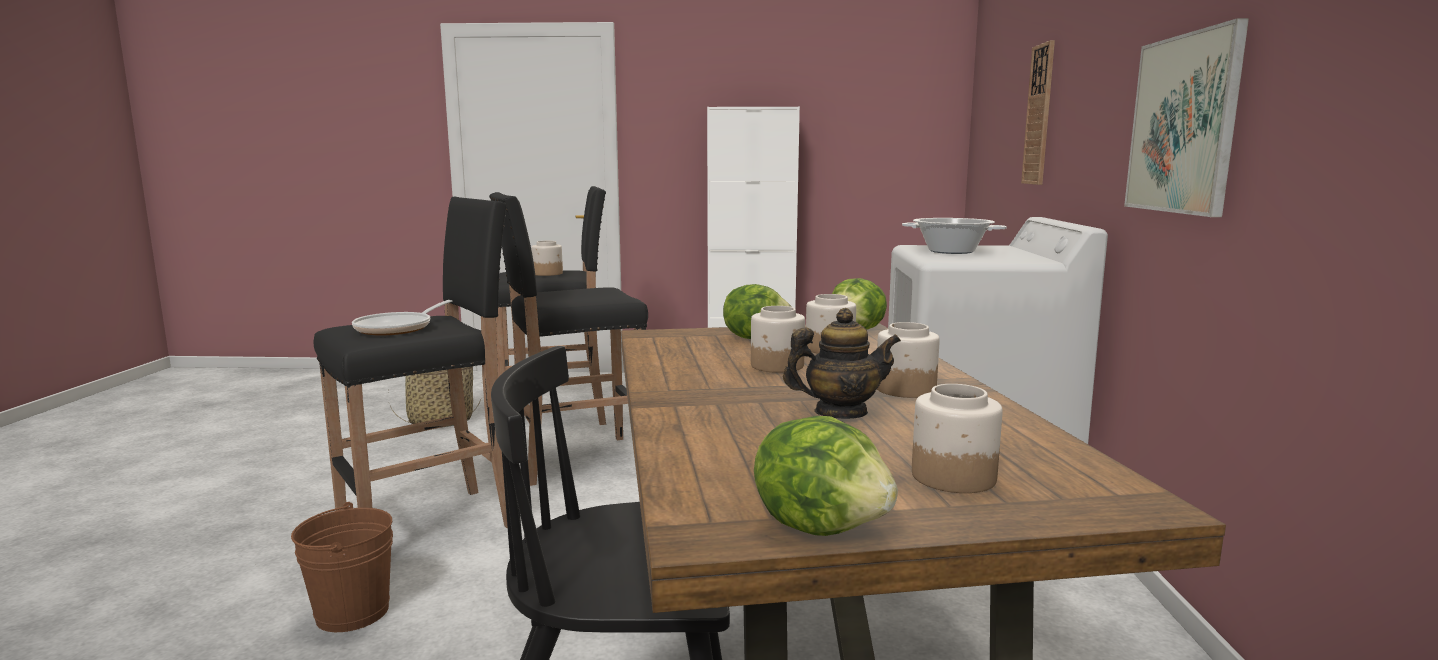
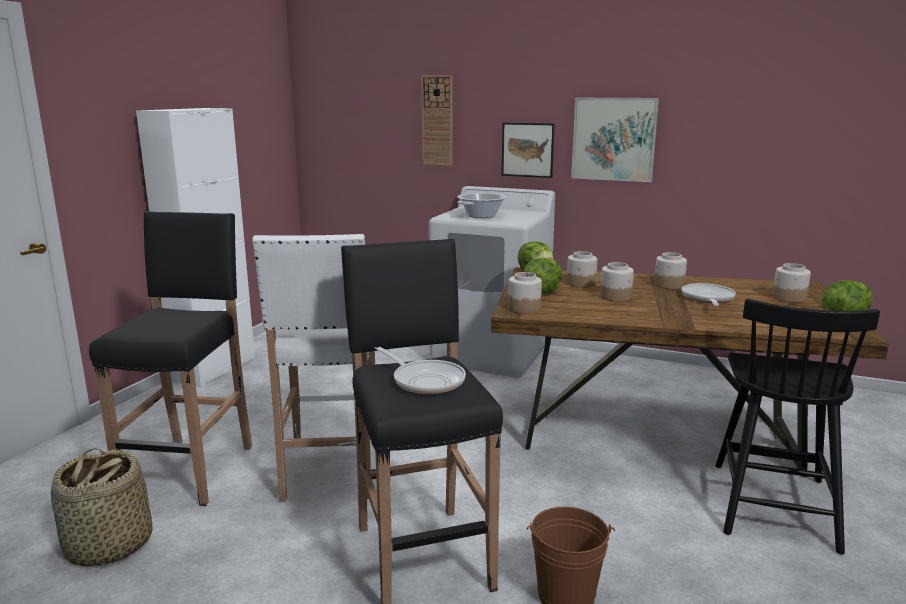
camera: 70 degrees left, 5 degrees up
black stool [489,192,648,486] -> white stool [252,234,375,502]
jar [531,241,563,276] -> jar moved to [508,272,542,314]
teapot [783,308,901,419] -> frying pan [682,283,736,306]
none -> picture [501,123,555,178]

